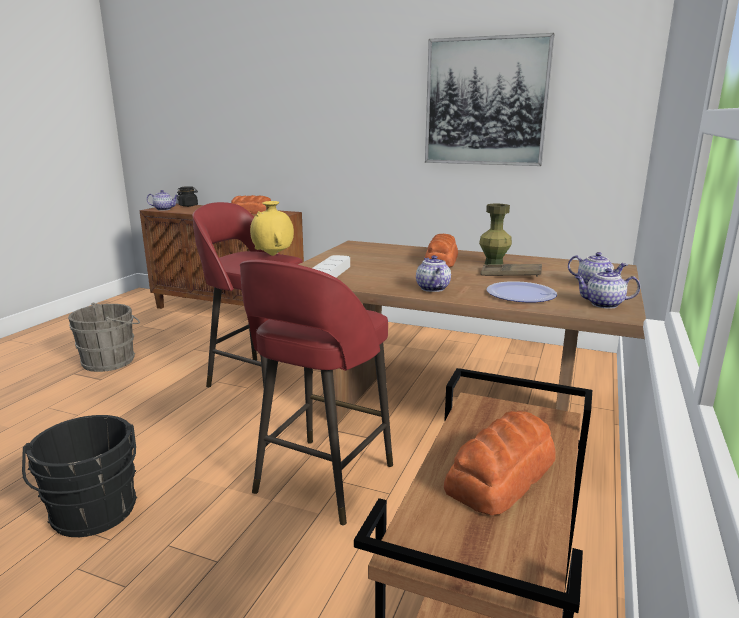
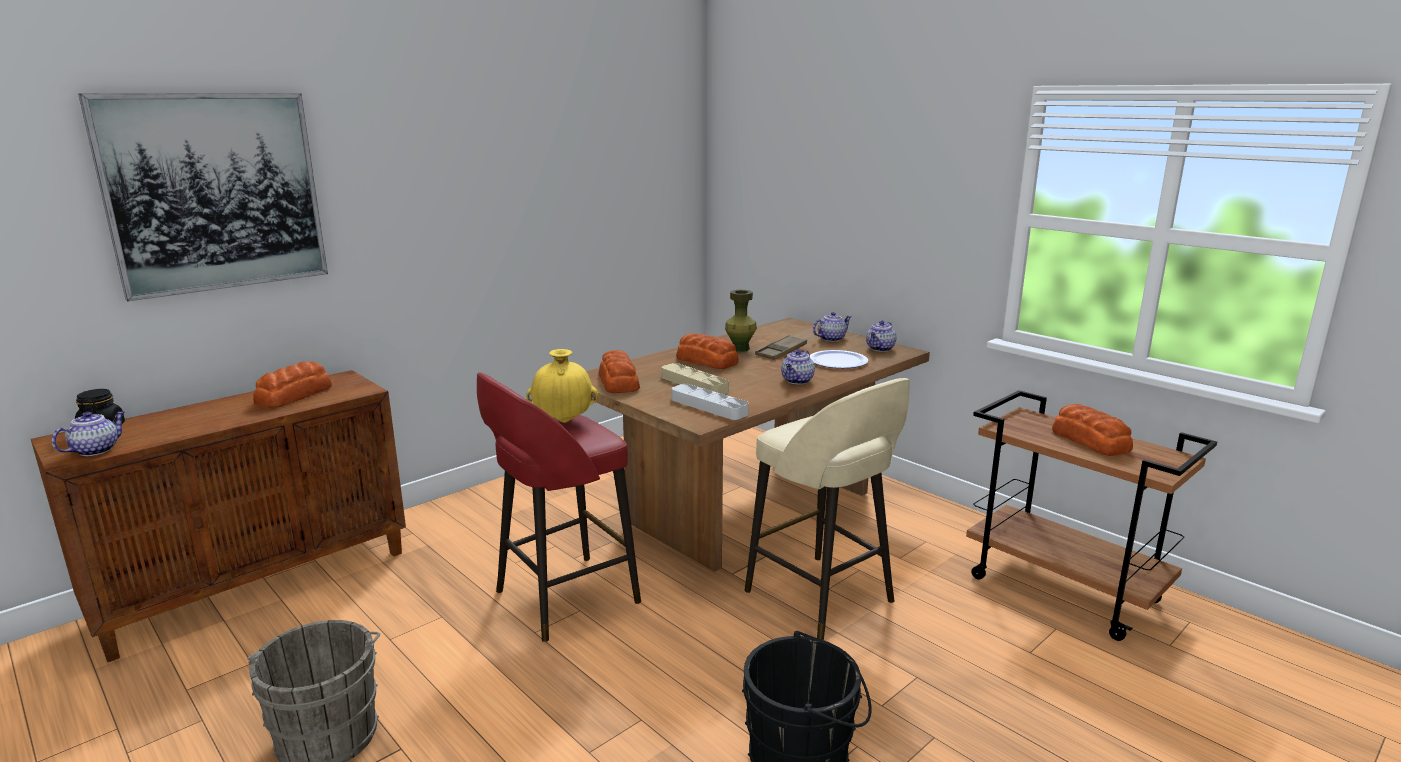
camera: 65 degrees left, 0 degrees up
red stool [240,260,393,526] -> beige stool [745,378,910,640]
teapot [416,255,451,292] -> teapot turned 75 degrees counterclockwise [781,350,815,384]
picture [425,33,555,166] -> picture moved to [78,93,328,301]
none -> bread [599,350,640,393]
none -> beige tray [662,363,729,394]

